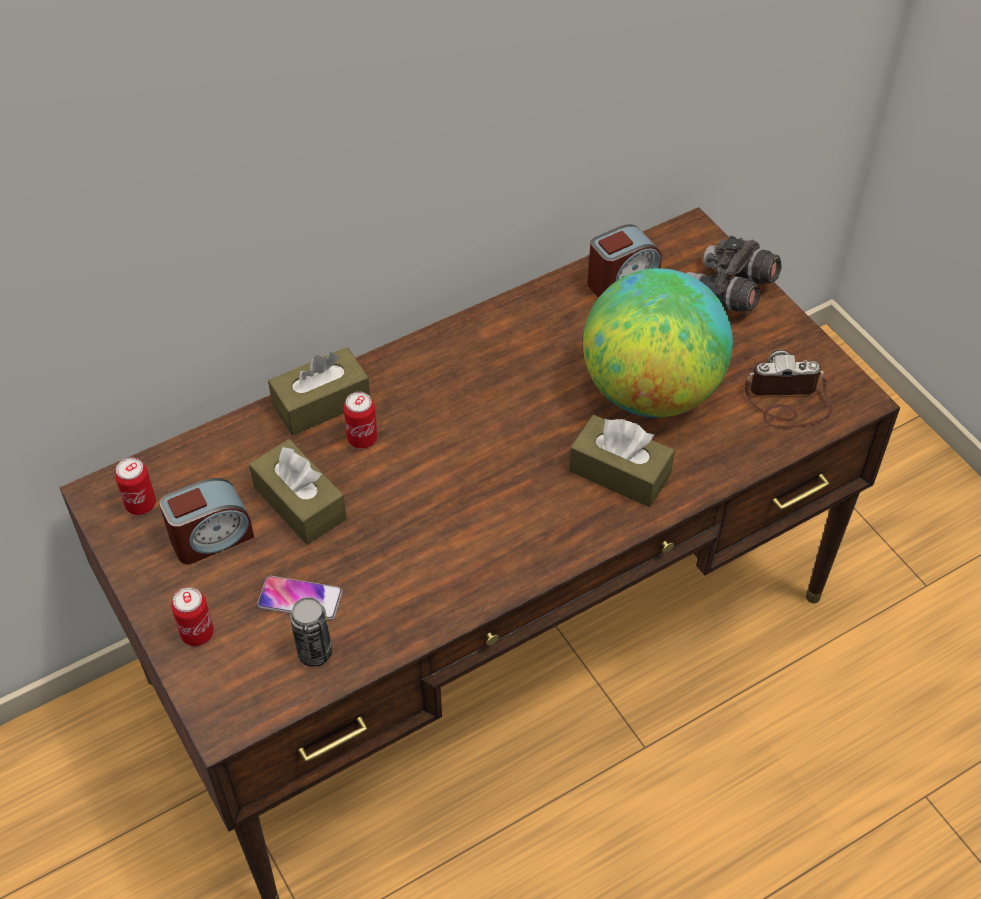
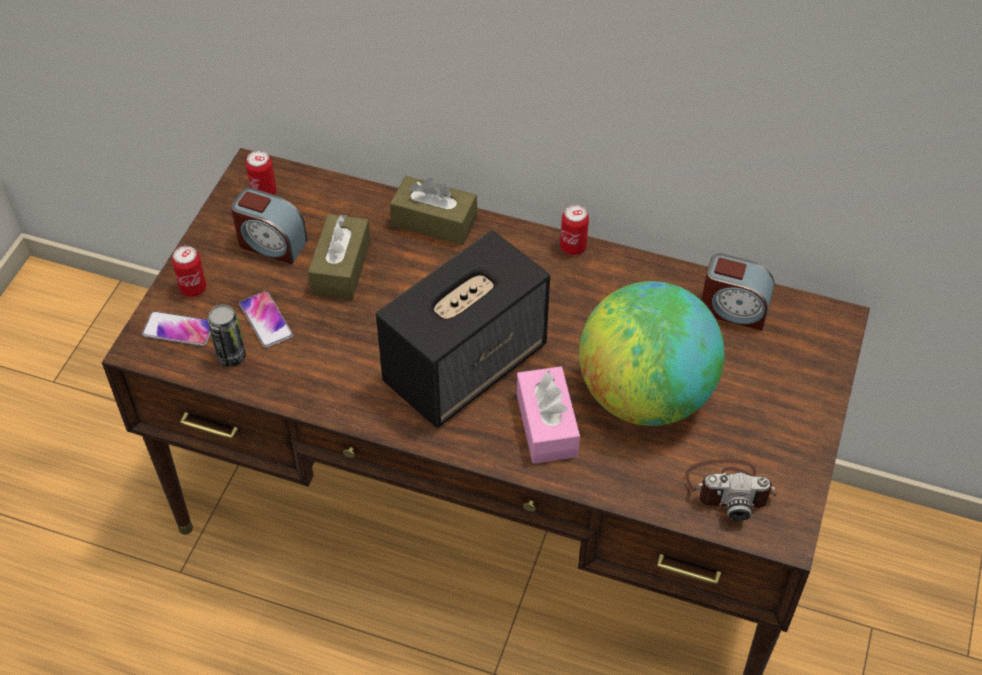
camera: 50 degrees right, 0 degrees up
can [344,392,377,449] -> can moved to [560,205,589,255]
brown tissue box [569,415,675,507] -> pink tissue box [517,366,580,464]
grey binoculars [686,235,782,312] -> none
camera [744,350,833,428] -> camera turned 135 degrees clockwise [685,459,776,522]
none -> phone [142,311,211,346]
none -> speaker [376,230,550,428]

